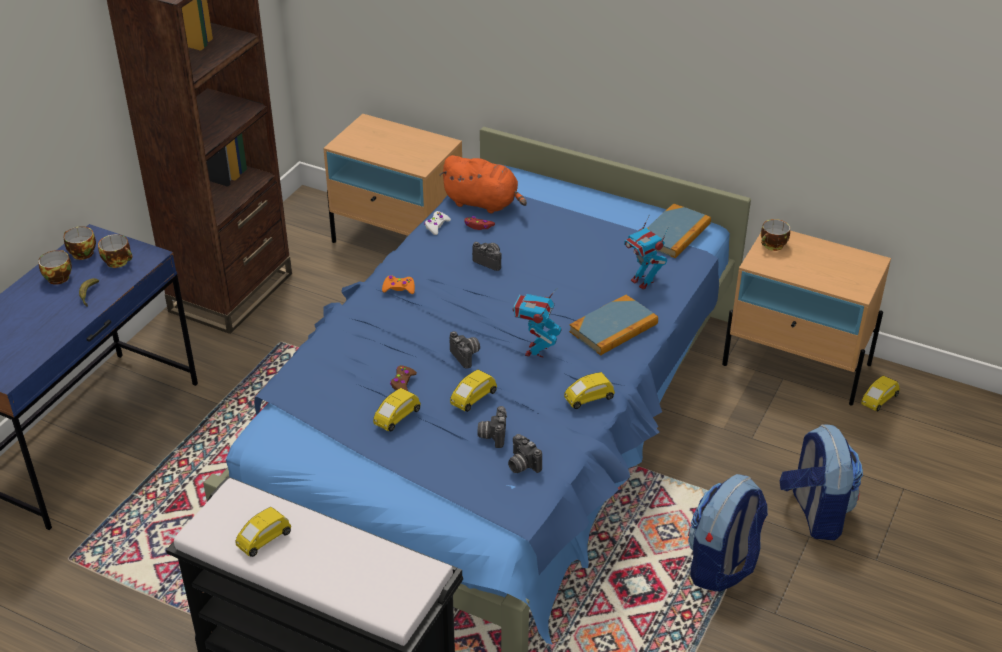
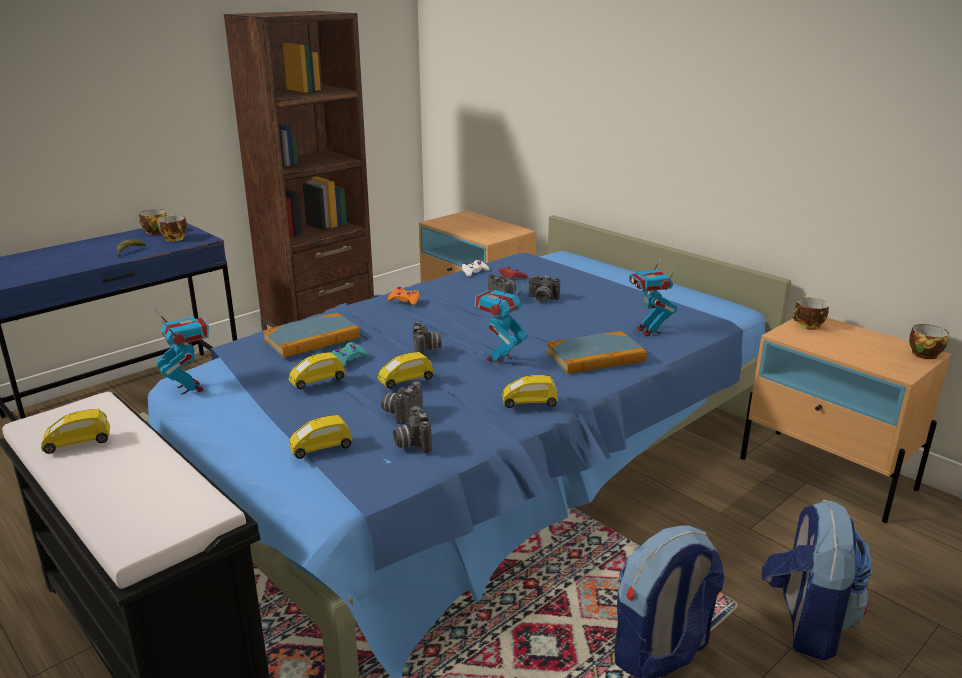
camera: 20 degrees right, 15 degrees down
cup [38,250,72,285] -> cup moved to [909,324,949,359]
brown game controller [390,365,417,391] -> turquoise game controller [331,342,367,367]
orange plush toy [440,155,527,213] -> none
book [647,203,711,258] -> book moved to [263,313,360,358]
yellow toy car [861,376,900,411] -> yellow toy car moved to [289,415,353,459]
none -> toy robot [155,309,209,395]
none -> camera [529,275,560,302]

